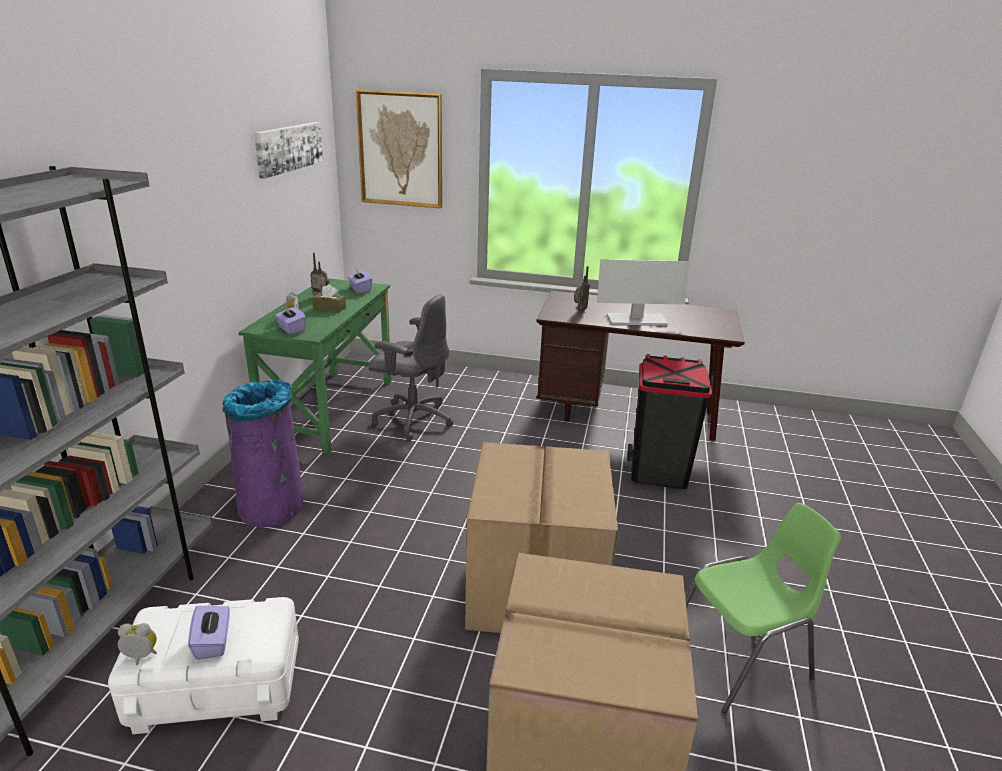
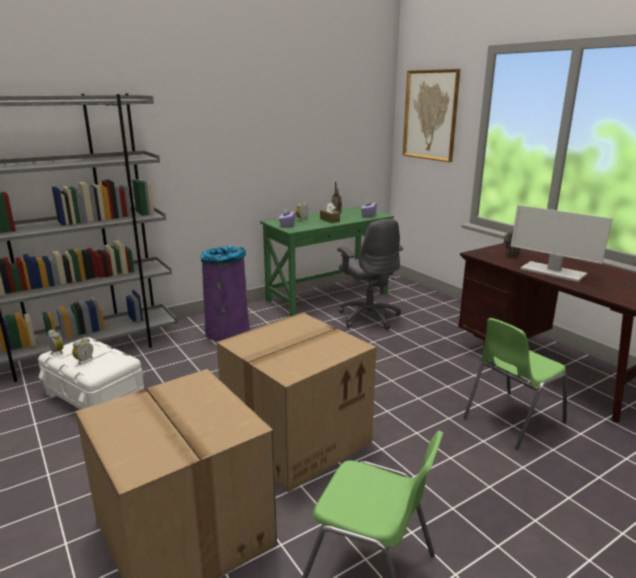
camera: 45 degrees right, 5 degrees down
purple tissue box [188,605,230,660] -> alarm clock [72,337,93,365]
picture [254,122,323,179] -> none
black trash can [627,354,712,489] -> green chair [464,318,567,450]

